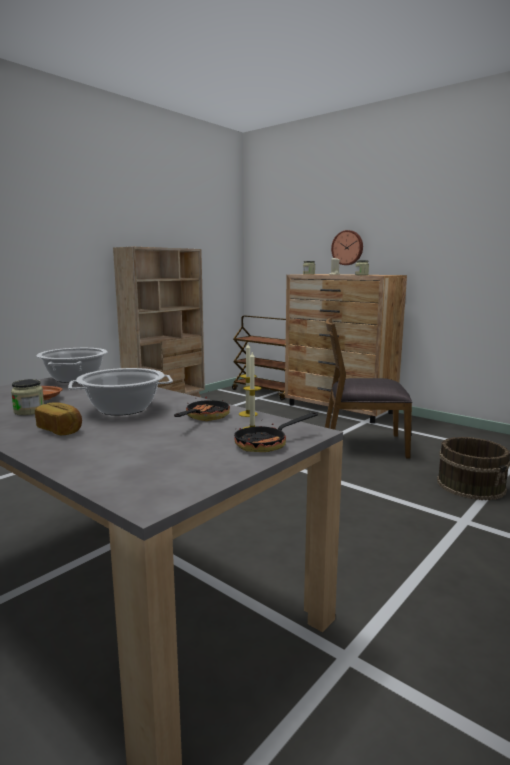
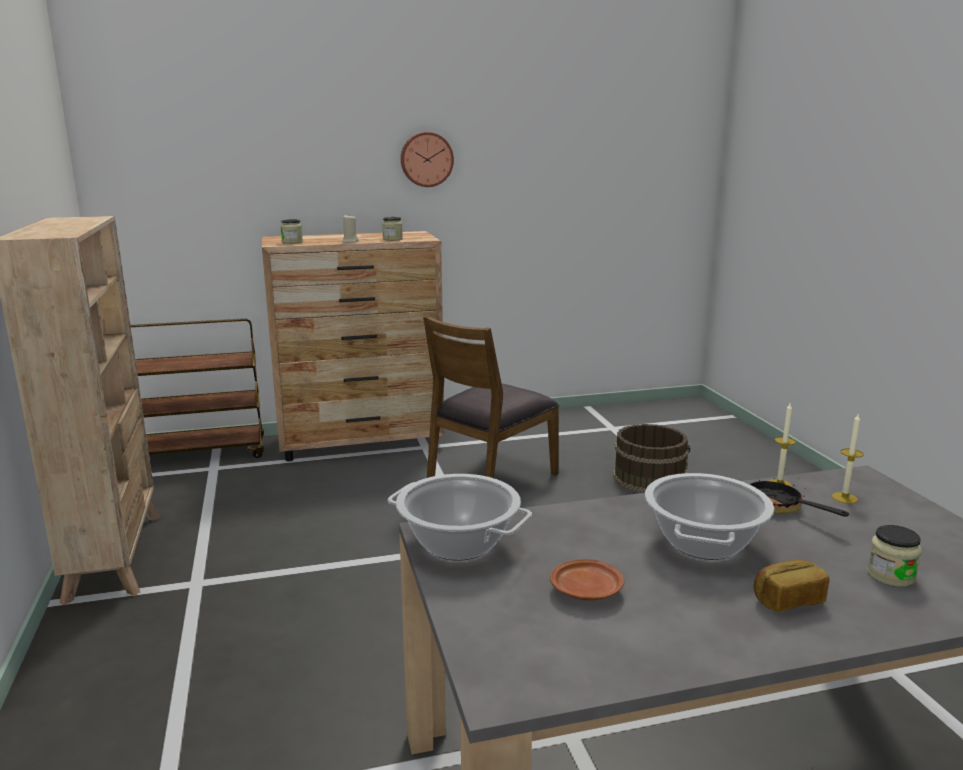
camera: 55 degrees left, 5 degrees up
jar [11,379,44,415] -> jar moved to [867,525,922,587]
frying pan [234,412,318,452] -> none
wall clock [331,230,363,265] -> wall clock moved to [401,132,454,187]

